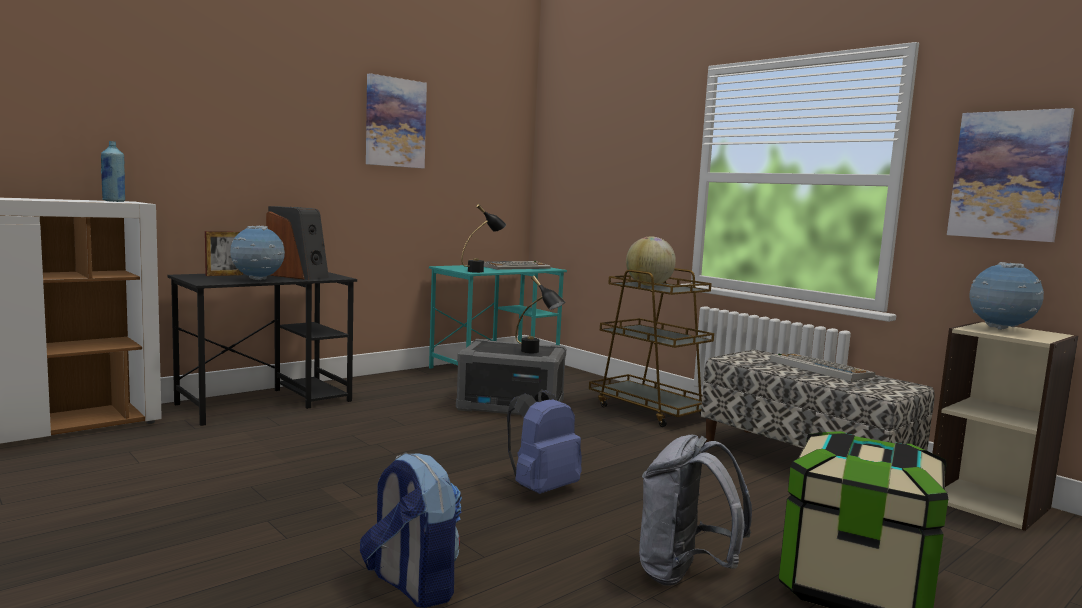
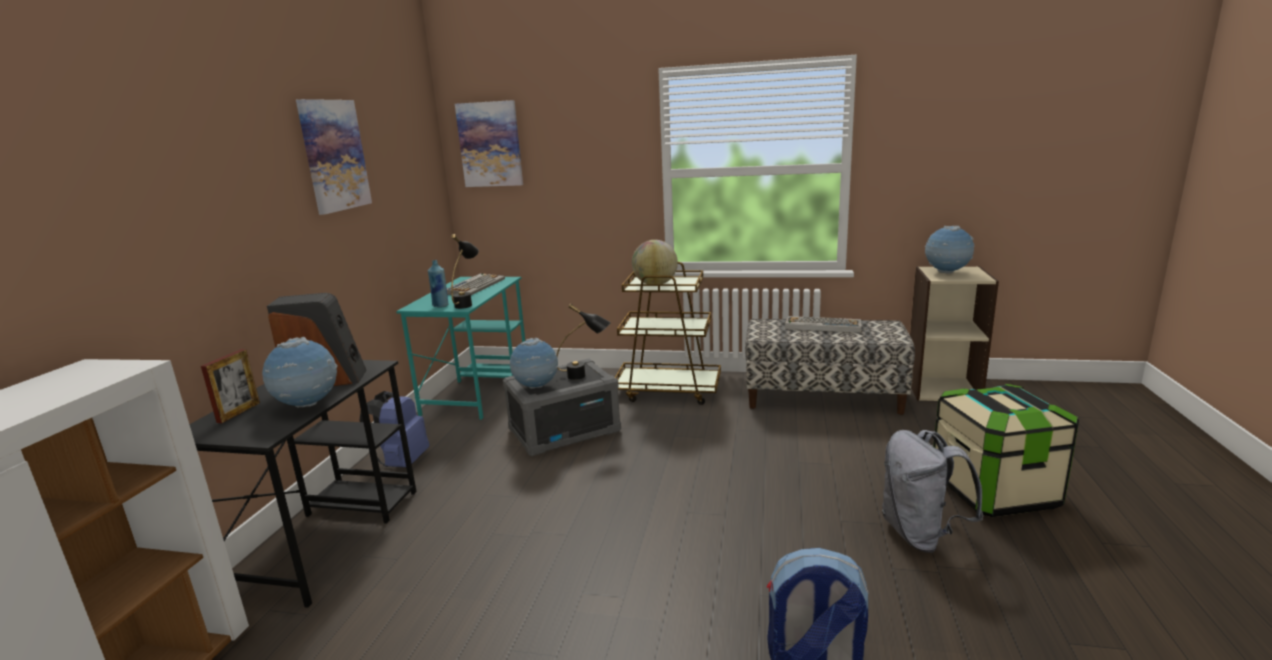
camera: 35 degrees left, 10 degrees up
blue bottle [101,141,125,202] -> blue bottle moved to [428,260,448,308]
blue backpack [507,389,582,494] -> blue backpack moved to [360,391,429,467]
picture [947,108,1075,242] -> picture moved to [455,100,523,187]
none -> globe [510,338,558,389]

